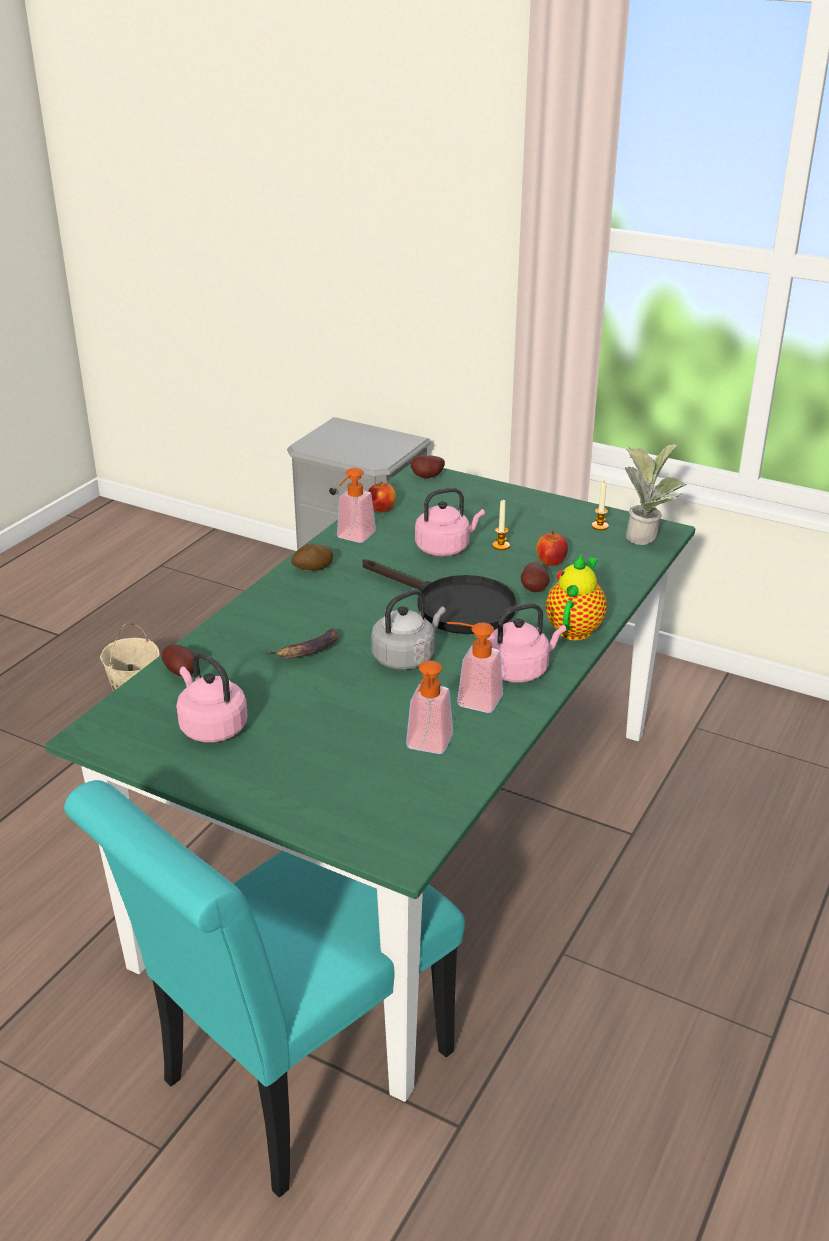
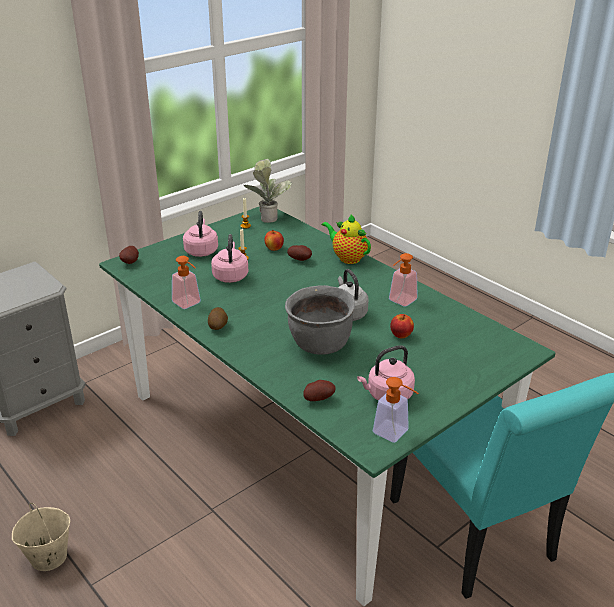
camera: 70 degrees left, 0 degrees up
banana [266,628,339,658] -> grey cooking pot [285,285,355,355]
black frying pan [363,560,517,634] -> none
apple [368,482,396,513] -> apple moved to [390,314,414,339]
soap dispenser [406,660,453,754] -> soap dispenser moved to [373,377,419,443]
pink kettle [487,603,566,683] -> pink kettle moved to [183,211,218,257]

